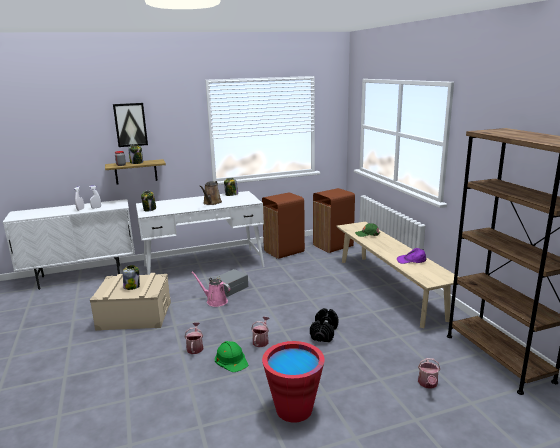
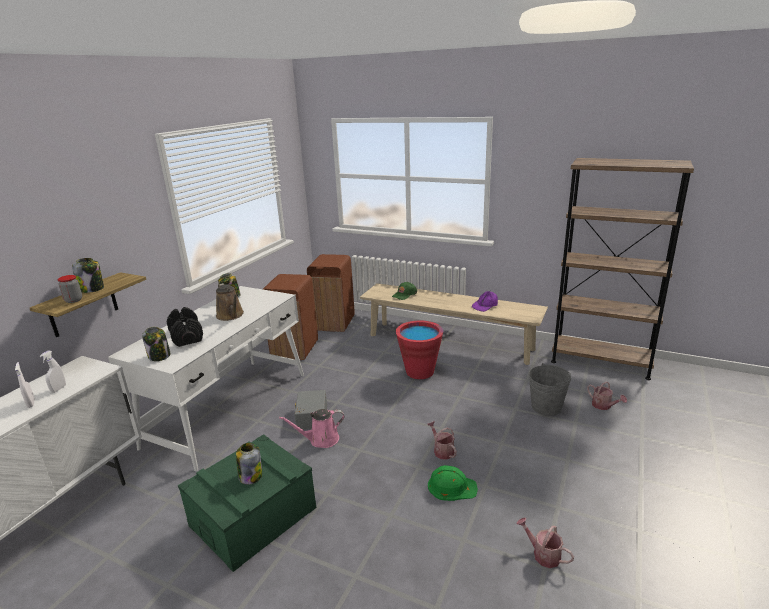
camera: 45 degrees left, 5 degrees up
beige storage box [90,273,171,331] -> green storage box [178,434,316,572]
picture [113,103,148,147] -> none
watering can [185,322,203,354] -> watering can moved to [516,518,574,568]
red bucket [262,341,325,423] -> red bucket moved to [396,321,443,379]
black dumbbell [310,308,338,343] -> black dumbbell moved to [167,307,203,347]
none -> grey bucket [529,363,571,416]

